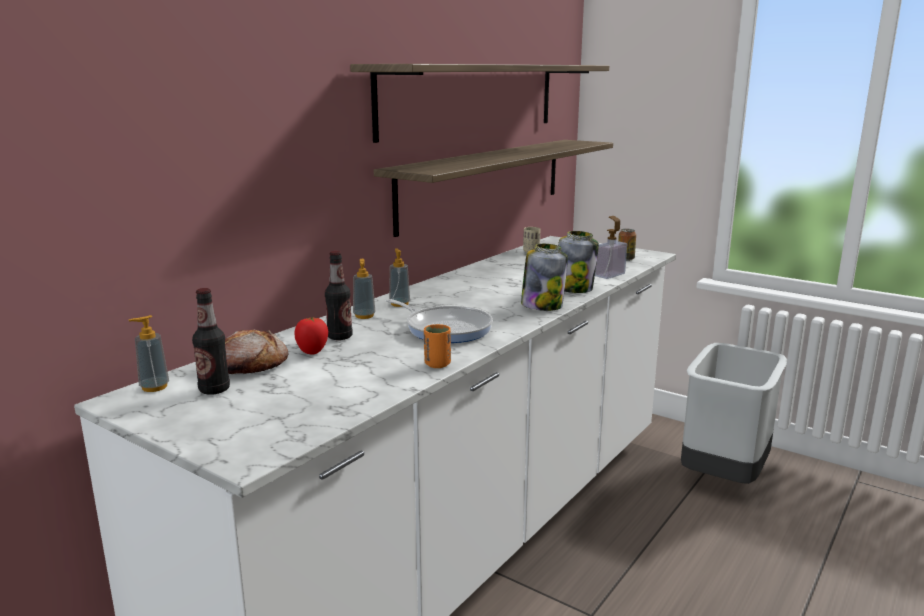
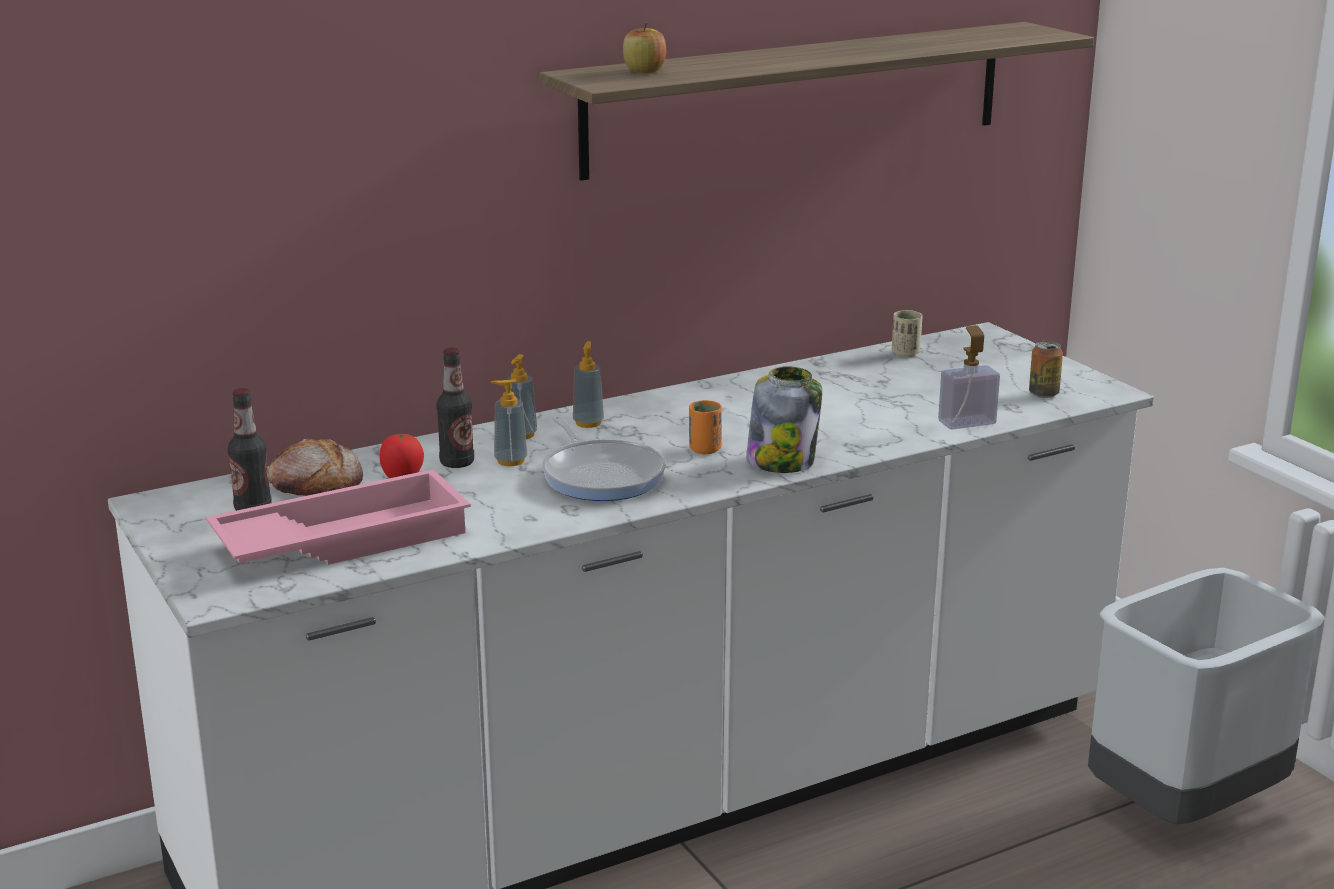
camera: 25 degrees right, 5 degrees up
soap dispenser [129,315,169,392] -> soap dispenser moved to [491,379,527,466]
shelf [374,140,613,237] -> none
orange cup [424,324,451,368] -> orange cup moved to [689,400,722,454]
jar [558,231,599,293] -> none
none -> pink tray [206,469,471,565]
none -> apple [623,23,666,73]

